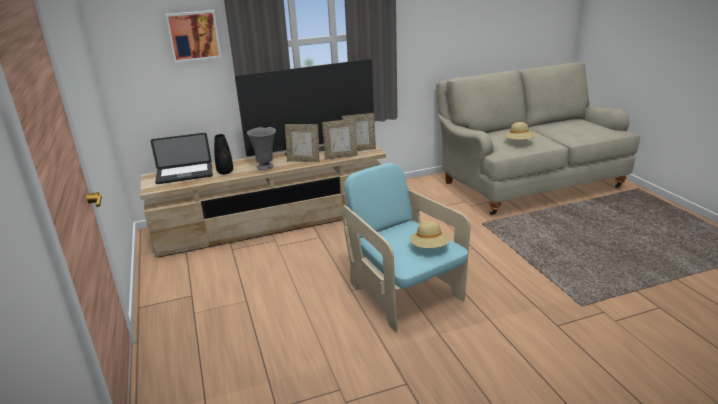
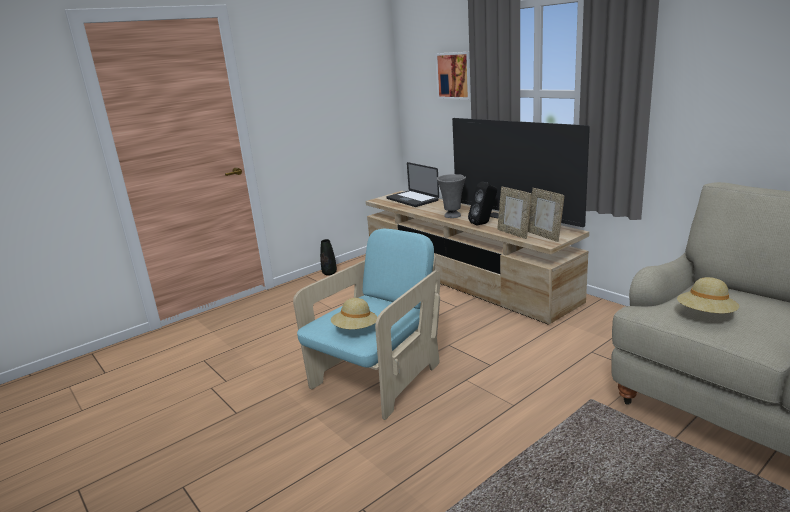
camera: 70 degrees right, 5 degrees down
black vase [214,134,233,174] -> black vase moved to [320,239,337,276]
picture frame [285,124,320,162] -> black speaker [468,182,497,225]

